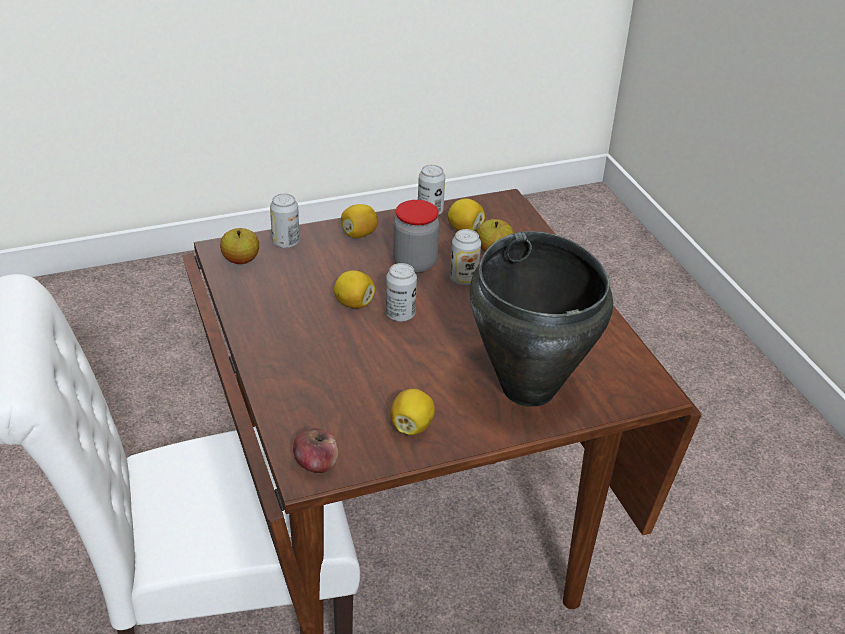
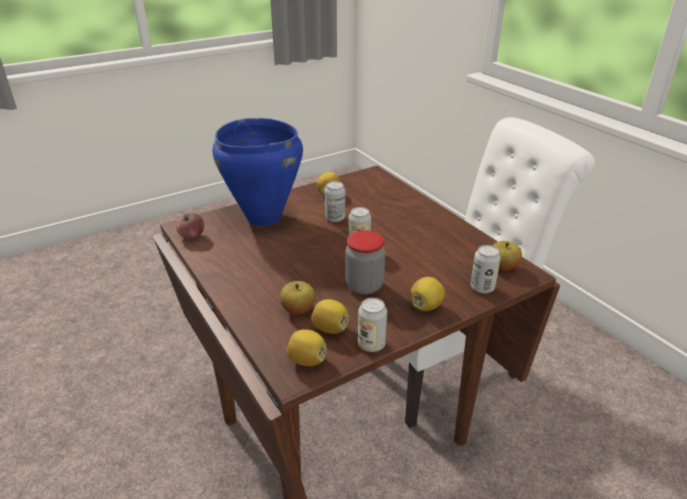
camera: 170 degrees right, 5 degrees down
apple [293,428,339,473] -> apple moved to [176,213,204,239]
lemon [334,270,375,309] -> lemon moved to [286,329,326,366]
can [450,229,481,285] -> can moved to [325,181,345,222]
black cooking pot [470,231,613,407] -> blue cooking pot [212,118,303,226]

